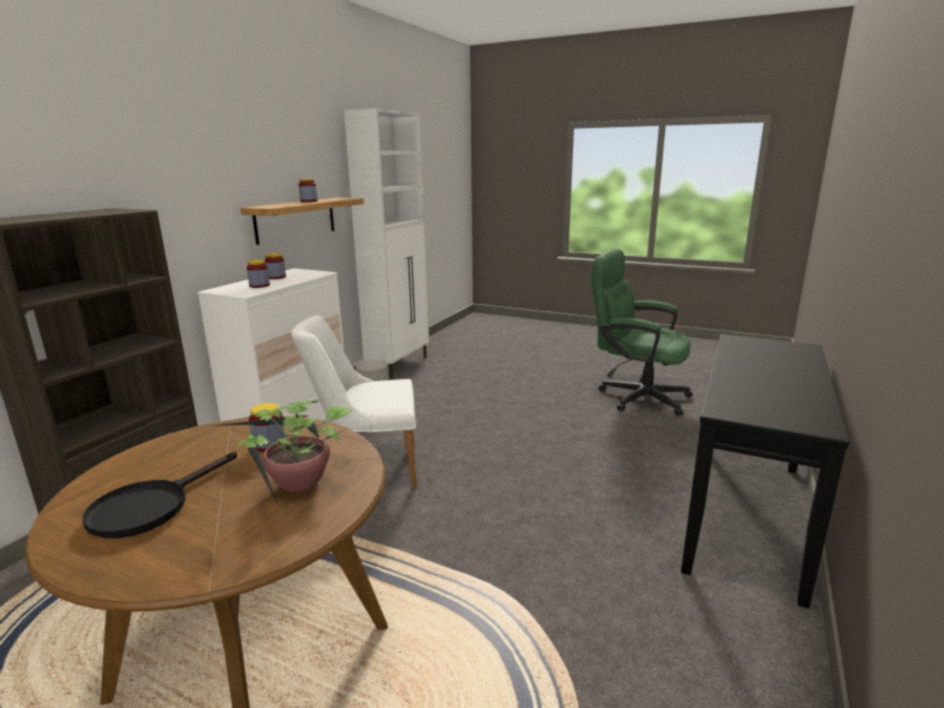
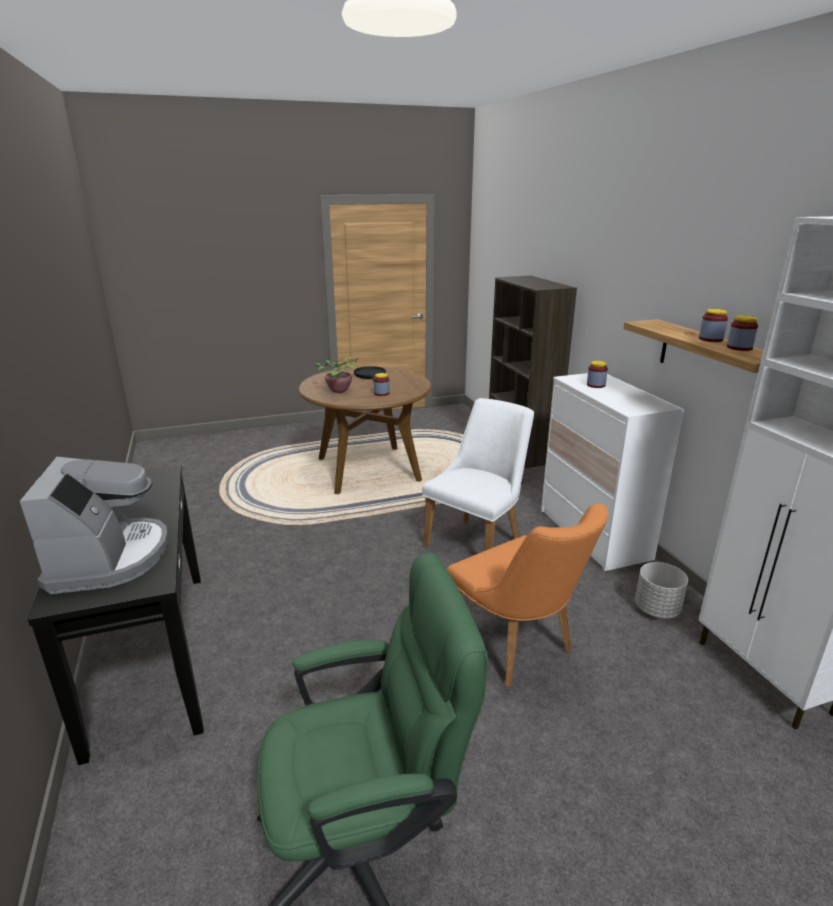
camera: 135 degrees right, 5 degrees up
jar [265,253,286,279] -> jar moved to [727,316,758,351]
none -> coffee machine [20,457,169,594]
none -> orange chair [447,503,608,687]

